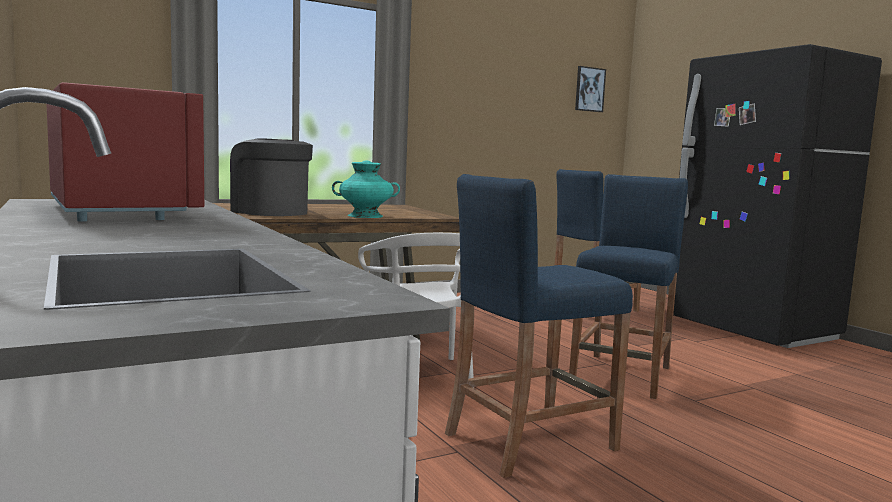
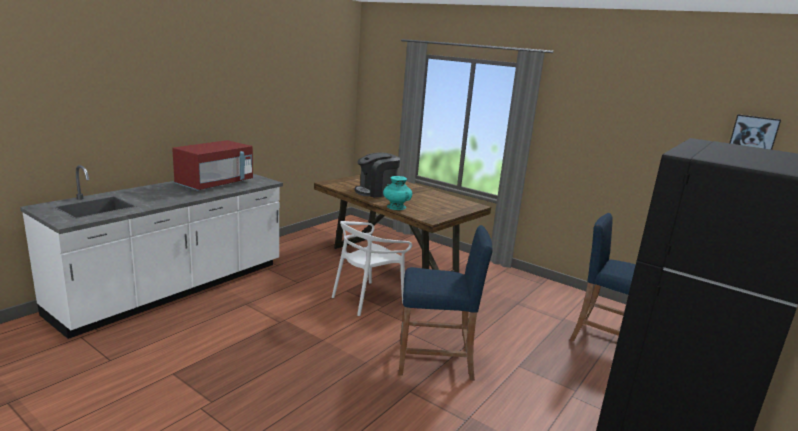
camera: 65 degrees right, 10 degrees up
coffee machine [230,138,313,216] -> coffee machine turned 135 degrees counterclockwise [355,153,400,198]
blue stool [445,174,633,478] -> none

